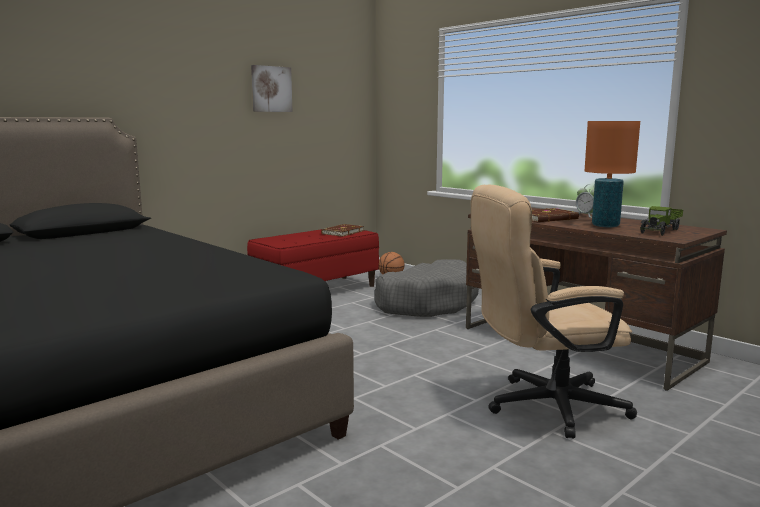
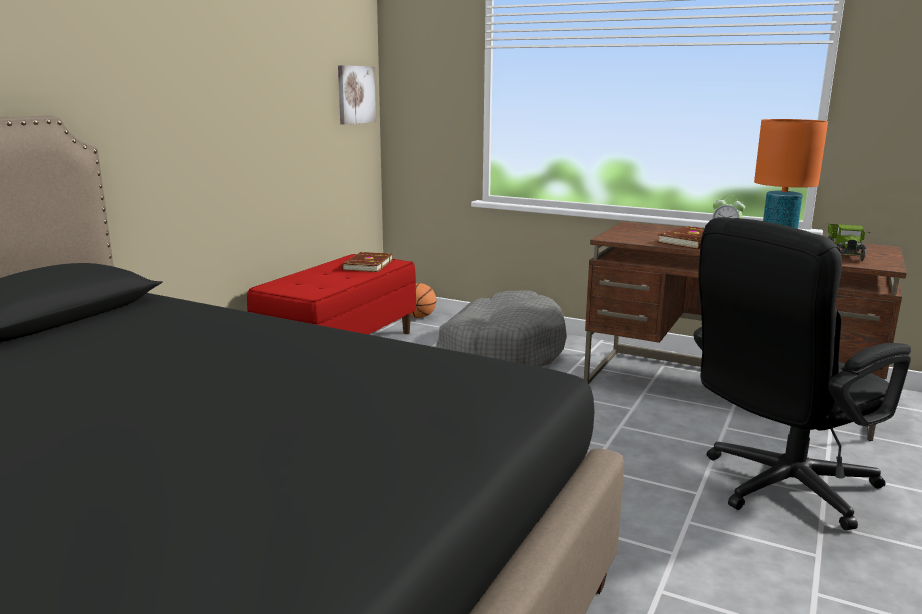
camera: 20 degrees left, 5 degrees up
picture [251,65,292,112] -> picture moved to [338,65,376,125]
beige office chair [471,184,637,438] -> black office chair [693,217,911,530]

